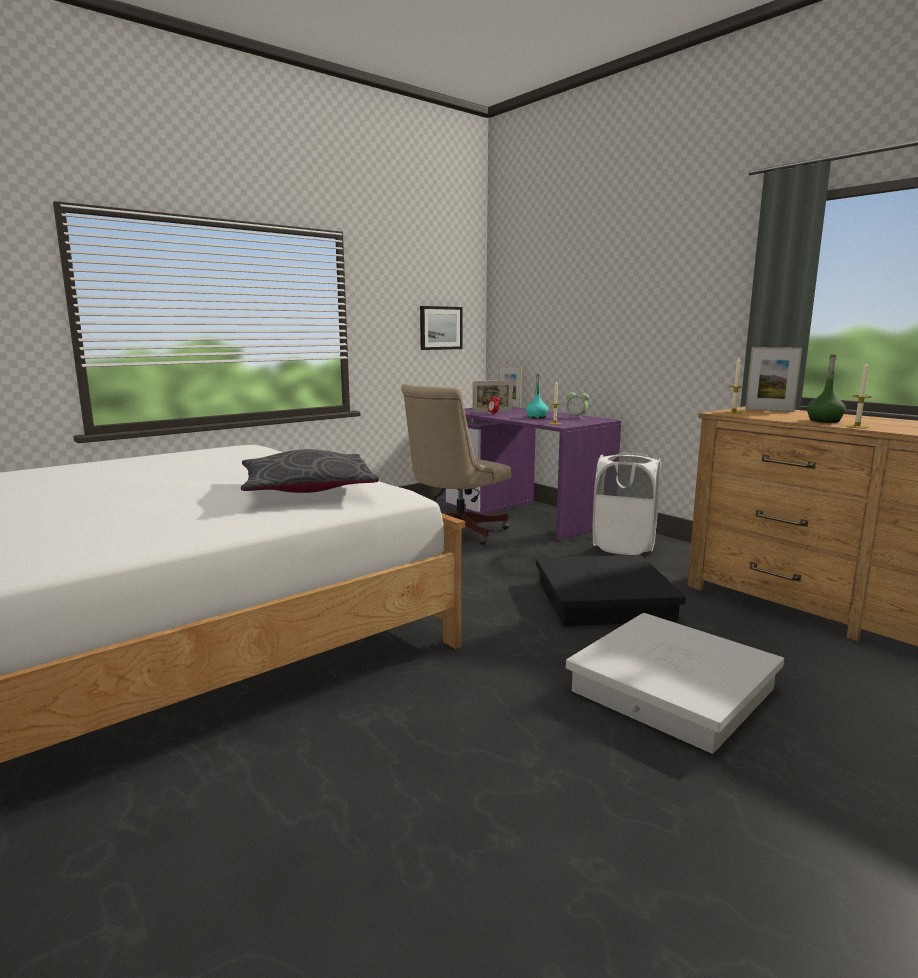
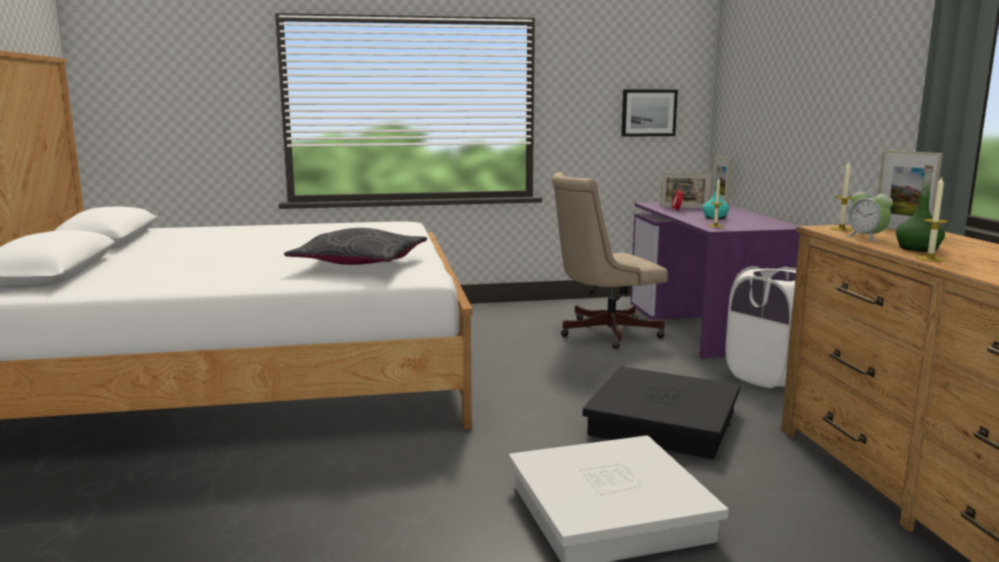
camera: 30 degrees right, 0 degrees up
alarm clock [566,389,589,419] -> alarm clock moved to [846,186,893,241]

